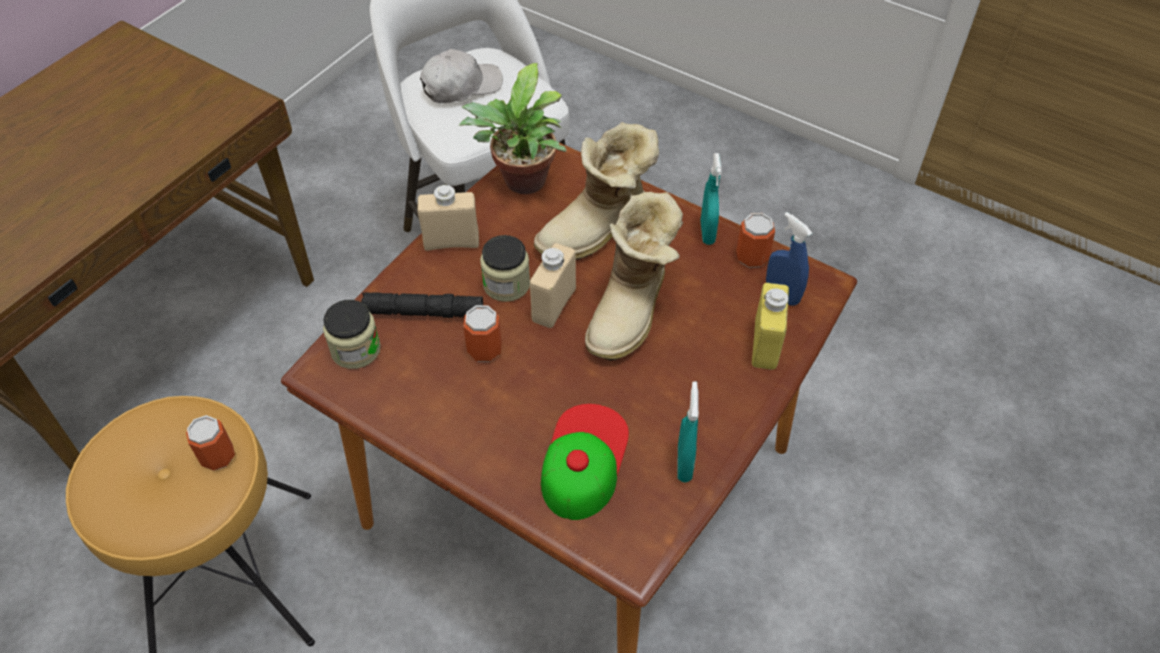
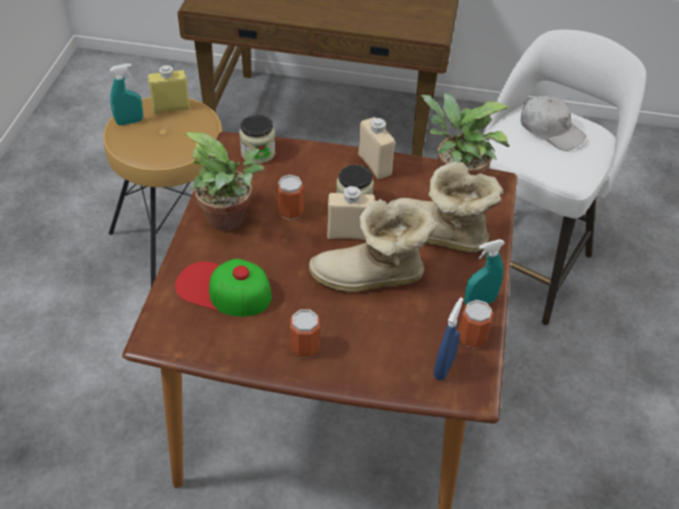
camera: 65 degrees right, 5 degrees down
can [186,415,235,471] -> can moved to [290,309,320,358]
black flashlight [361,292,483,318] -> none
cap [541,404,629,520] -> cap turned 150 degrees counterclockwise [175,259,272,317]
turquoise spray bottle [677,381,699,483] -> turquoise spray bottle moved to [110,64,143,125]
yellow bottle [752,283,789,370] -> yellow bottle moved to [148,65,190,114]
none -> potted plant [185,132,264,231]

